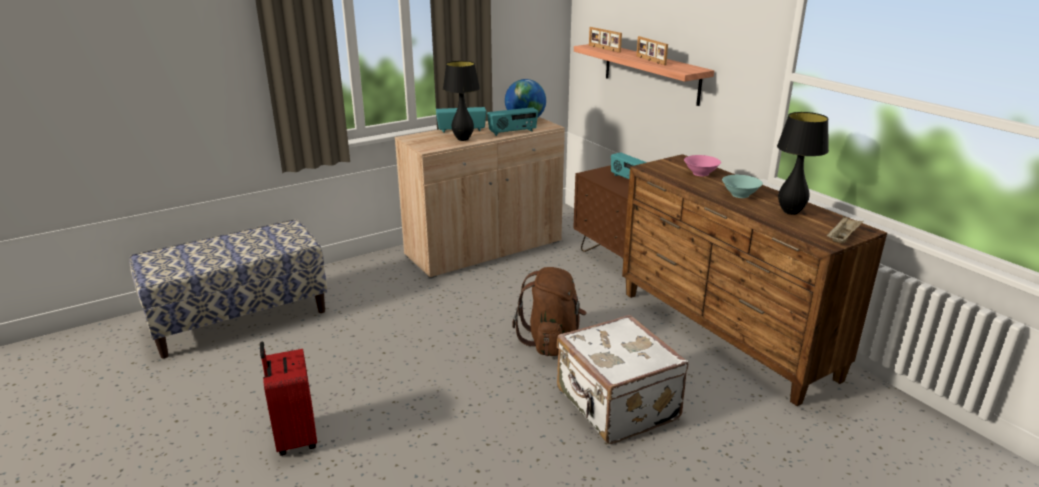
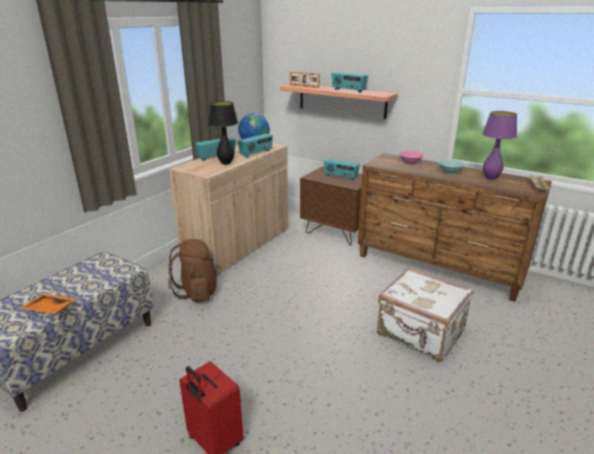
camera: 25 degrees left, 0 degrees up
brown backpack [512,267,587,356] -> brown backpack moved to [168,239,221,302]
picture frame [636,36,668,65] -> radio [332,72,368,93]
black table lamp [777,112,829,215] -> purple table lamp [482,111,517,180]
none -> orange tray [21,294,77,314]

